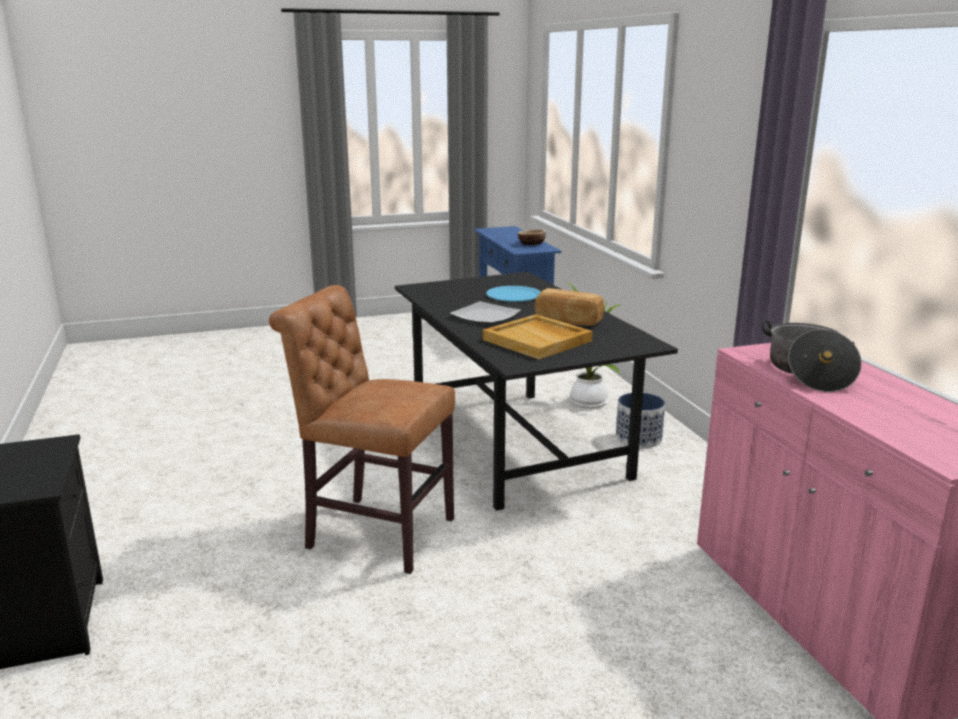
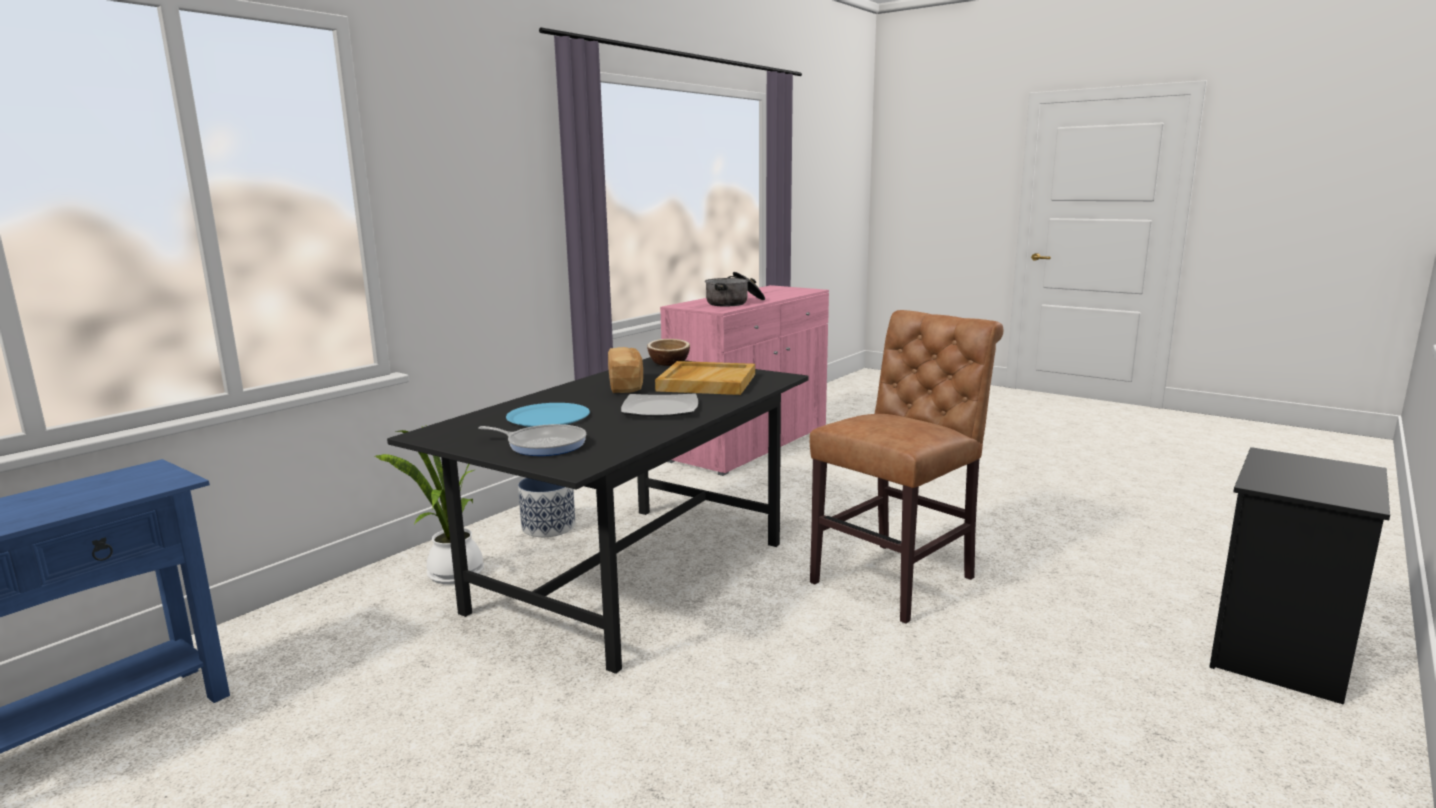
camera: 125 degrees left, 5 degrees down
brown chair [269,285,455,574] -> brown chair turned 120 degrees counterclockwise [810,310,1003,624]
bowl [518,229,546,245] -> bowl moved to [647,339,690,366]
none -> frying pan [478,424,586,456]

